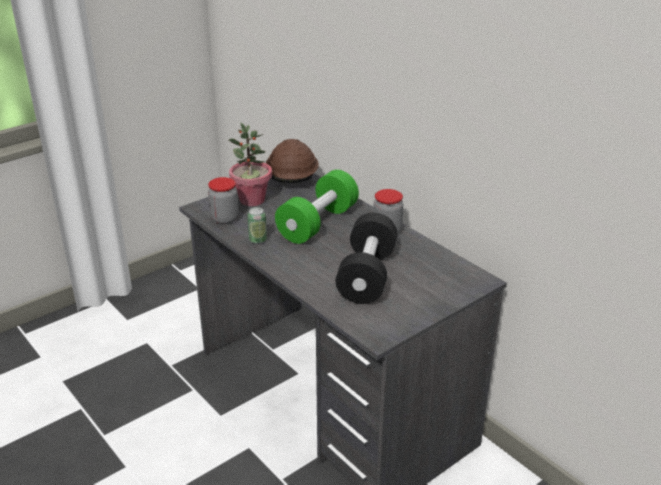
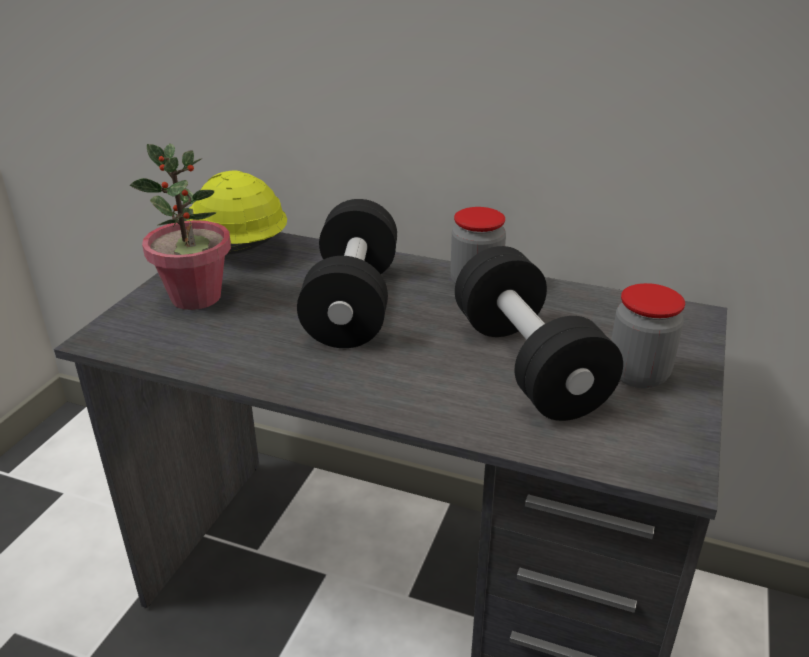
camera: 30 degrees left, 0 degrees up
jar [208,177,239,224] -> jar moved to [611,283,685,388]
can [247,207,267,244] -> none
brown hard hat [266,139,319,183] -> yellow hard hat [187,171,287,255]
green dumbbell [275,170,359,244] -> black dumbbell [297,199,397,348]

